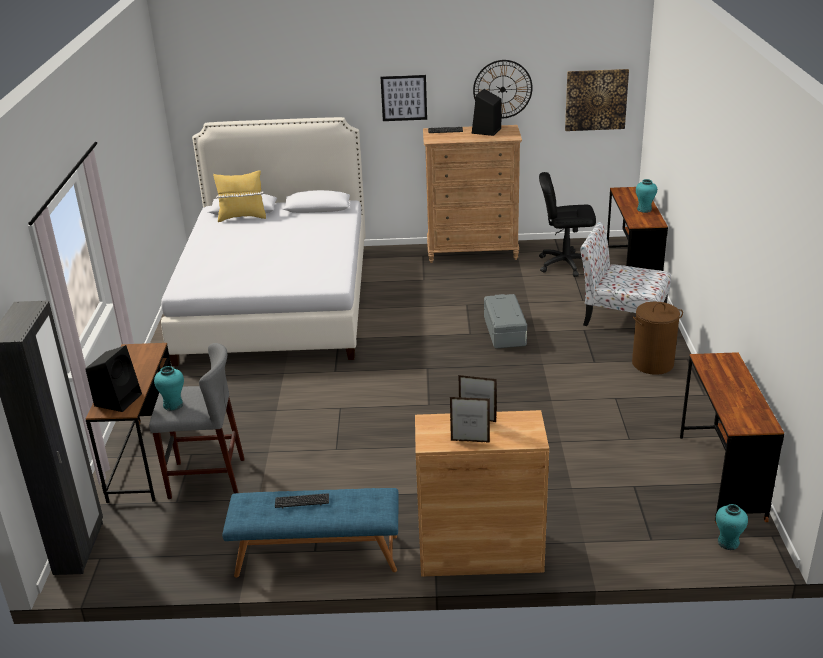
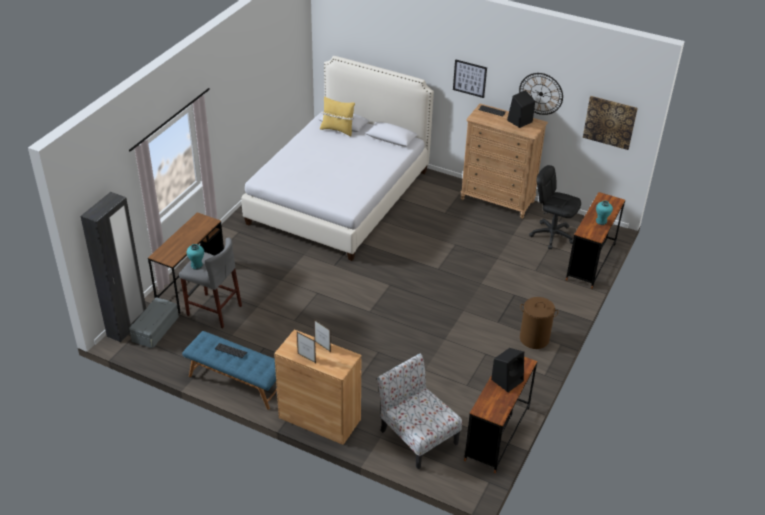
camera: 25 degrees right, 10 degrees up
black speaker [85,345,142,412] -> black speaker moved to [491,348,524,392]
grey storage box [484,294,527,349] -> grey storage box moved to [129,297,179,348]
chair [580,222,671,326] -> chair moved to [377,353,462,469]
turquoise vase [716,504,748,550] -> none

